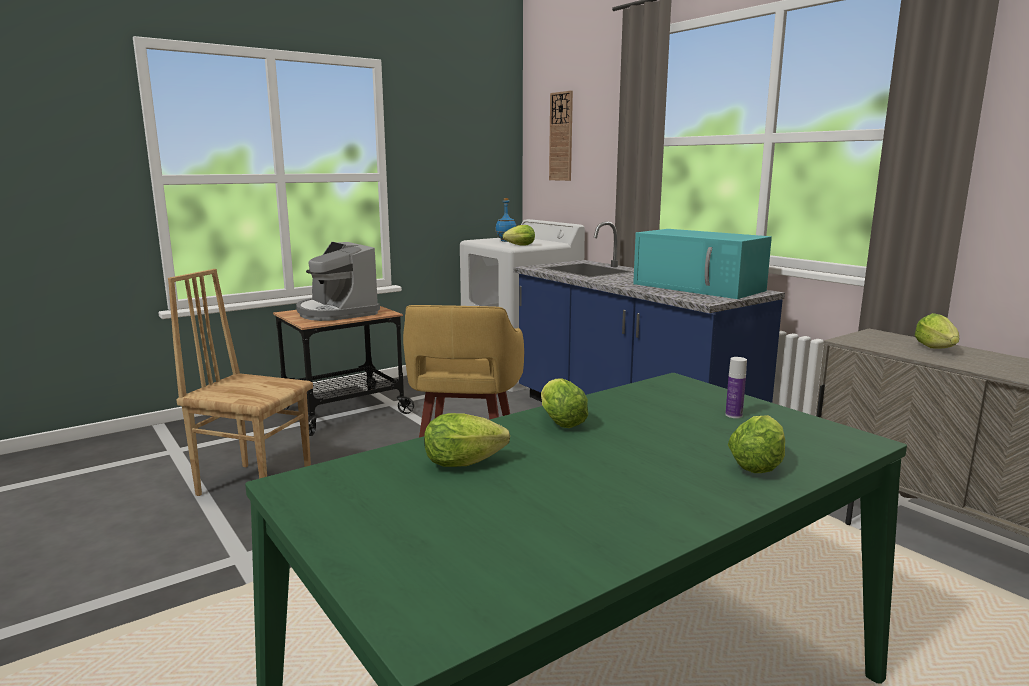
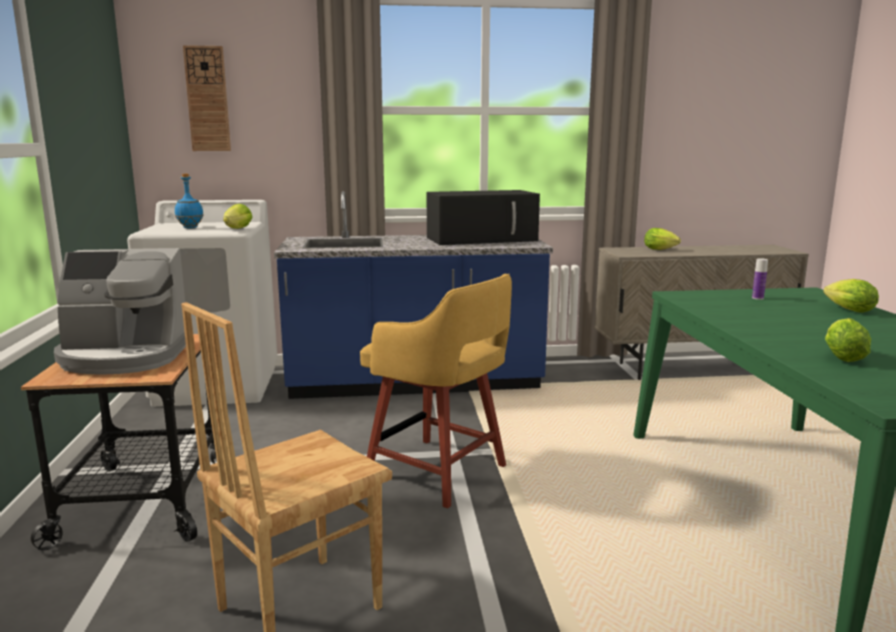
camera: 60 degrees left, 0 degrees up
lettuce [541,379,588,428] -> none
turquoise microwave [633,229,772,299] -> black microwave [427,190,540,245]

